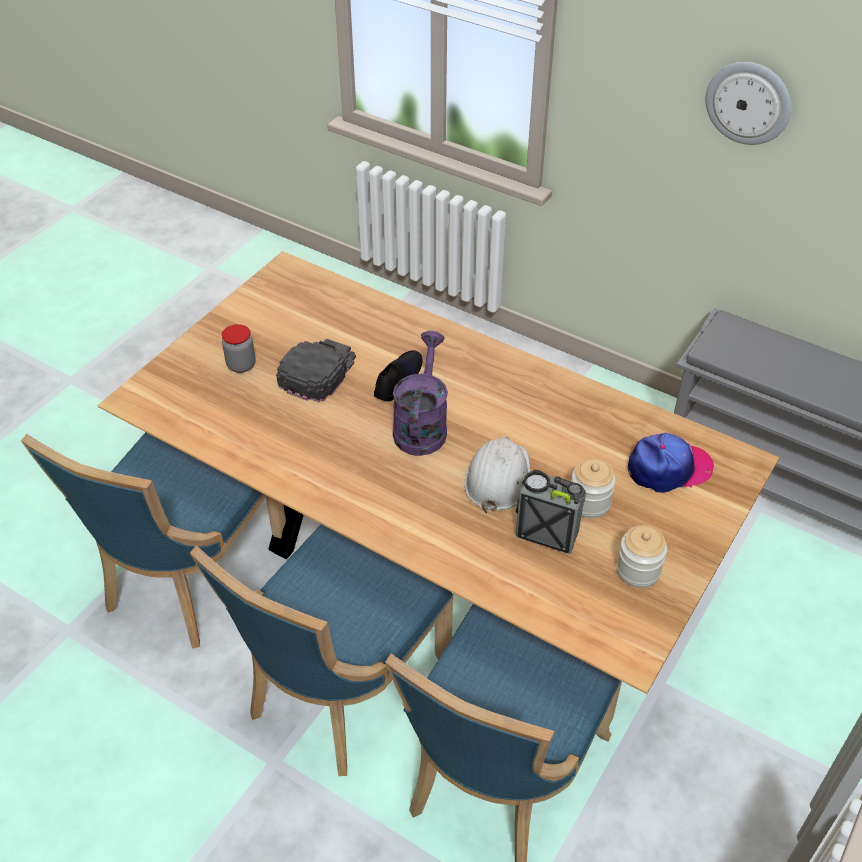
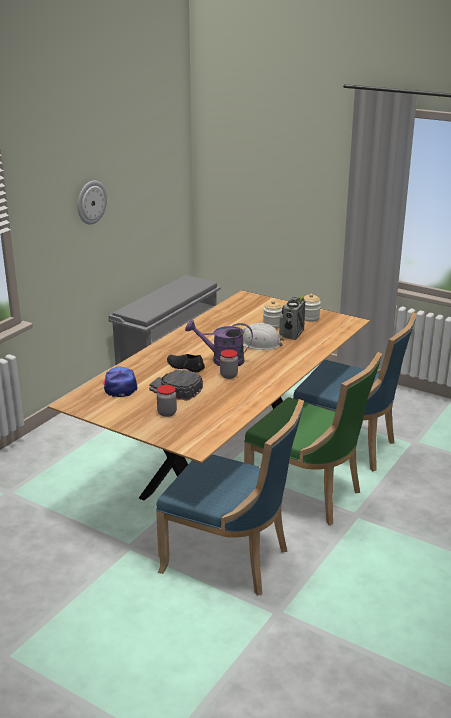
camera: 90 degrees left, 20 degrees down
blue chair [190,524,453,776] -> green chair [244,352,382,525]
cap [628,433,714,493] -> cap moved to [103,366,137,397]
none -> jar [220,349,238,379]

